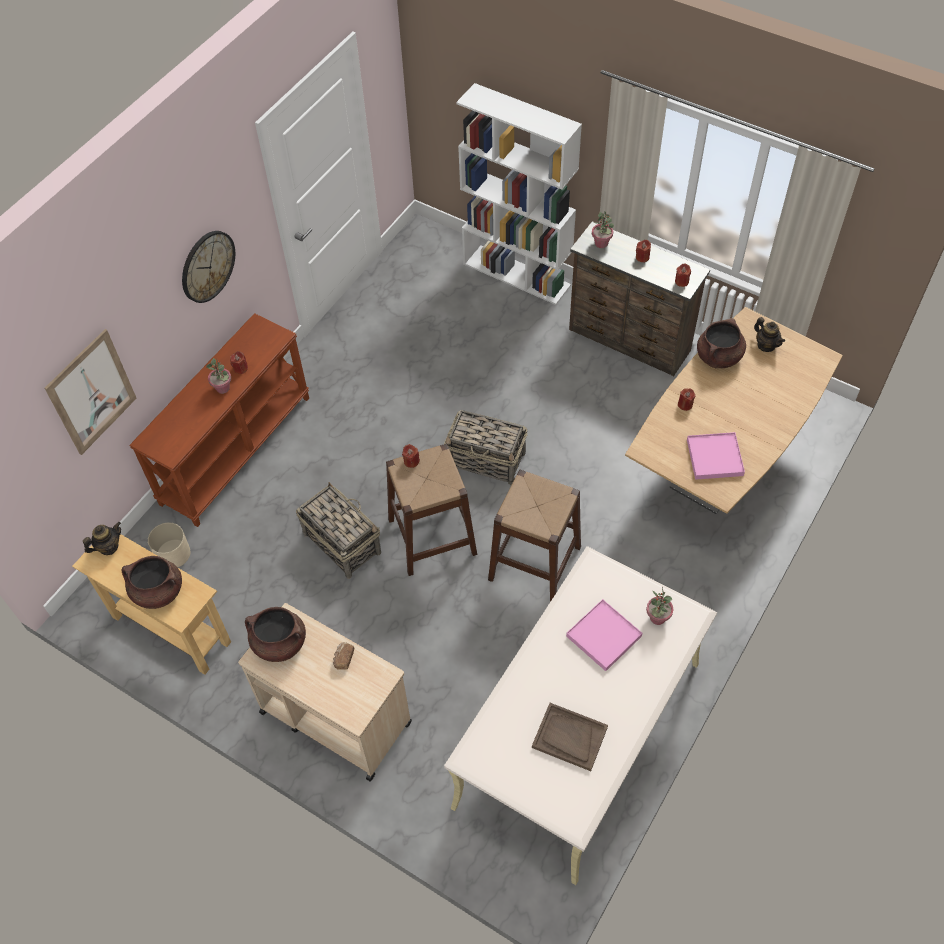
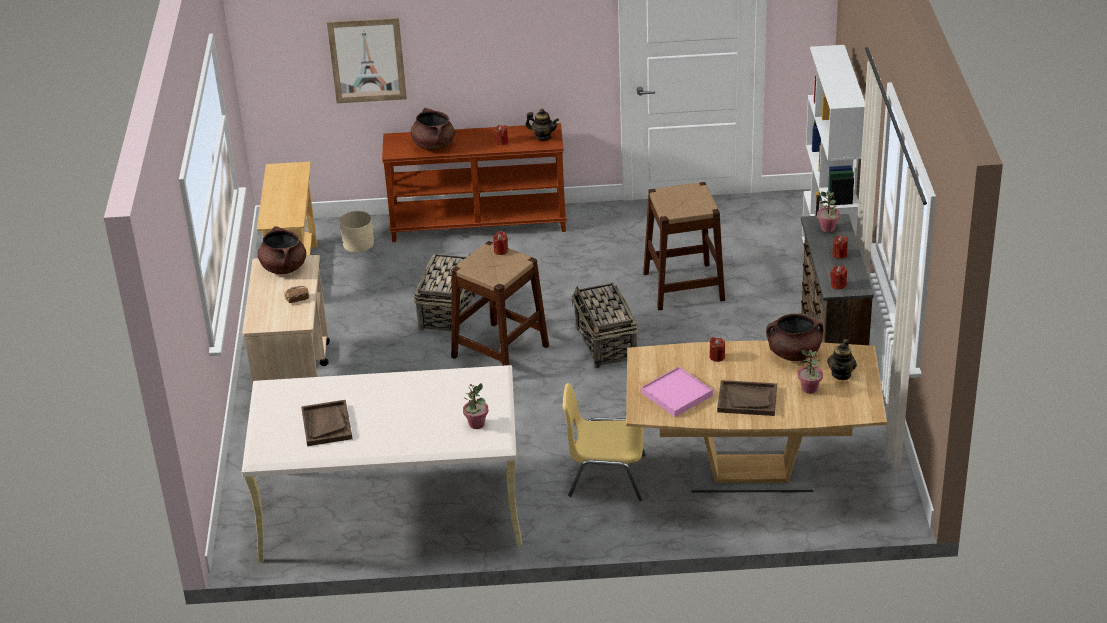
camera: 55 degrees right, 20 degrees down
teapot [83,522,121,555] -> teapot moved to [525,109,559,141]
brown cooking pot [122,556,182,609] -> brown cooking pot moved to [411,108,455,151]
wall clock [182,231,235,303] -> none
potted plant [206,358,231,394] -> potted plant moved to [798,350,823,394]
brown stool [488,470,581,602] -> brown stool moved to [643,182,725,310]
pink tray [566,599,642,671] -> none
none -> yellow chair [563,383,646,501]
none -> brown tray [717,380,777,416]

